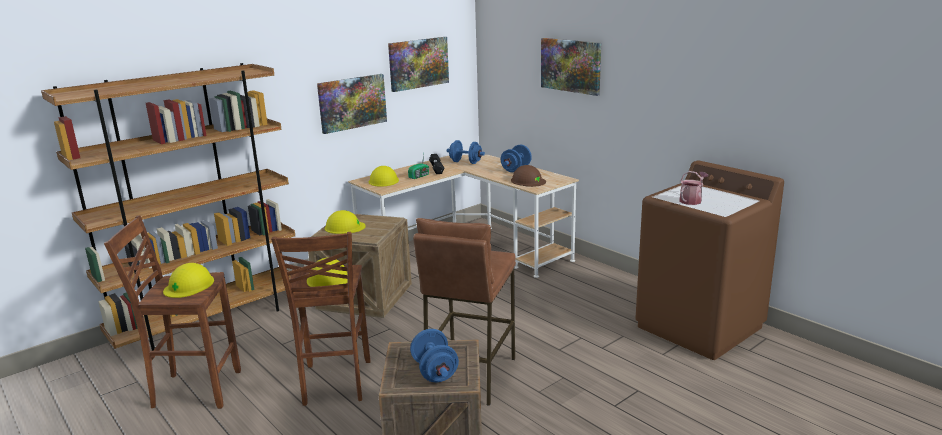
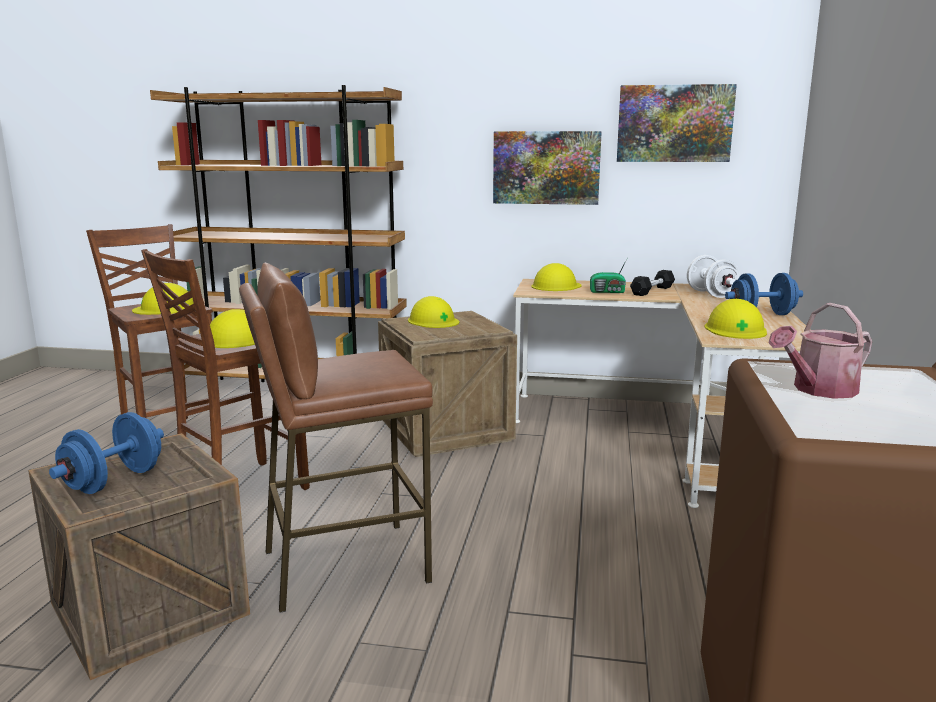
camera: 50 degrees right, 5 degrees down
blue dumbbell [447,140,485,164] -> white dumbbell [687,255,740,298]
brown hard hat [511,165,546,187] -> yellow hard hat [705,299,767,339]
picture [541,38,601,96] -> none
watering can [679,171,708,205] -> watering can turned 150 degrees clockwise [768,303,872,399]

